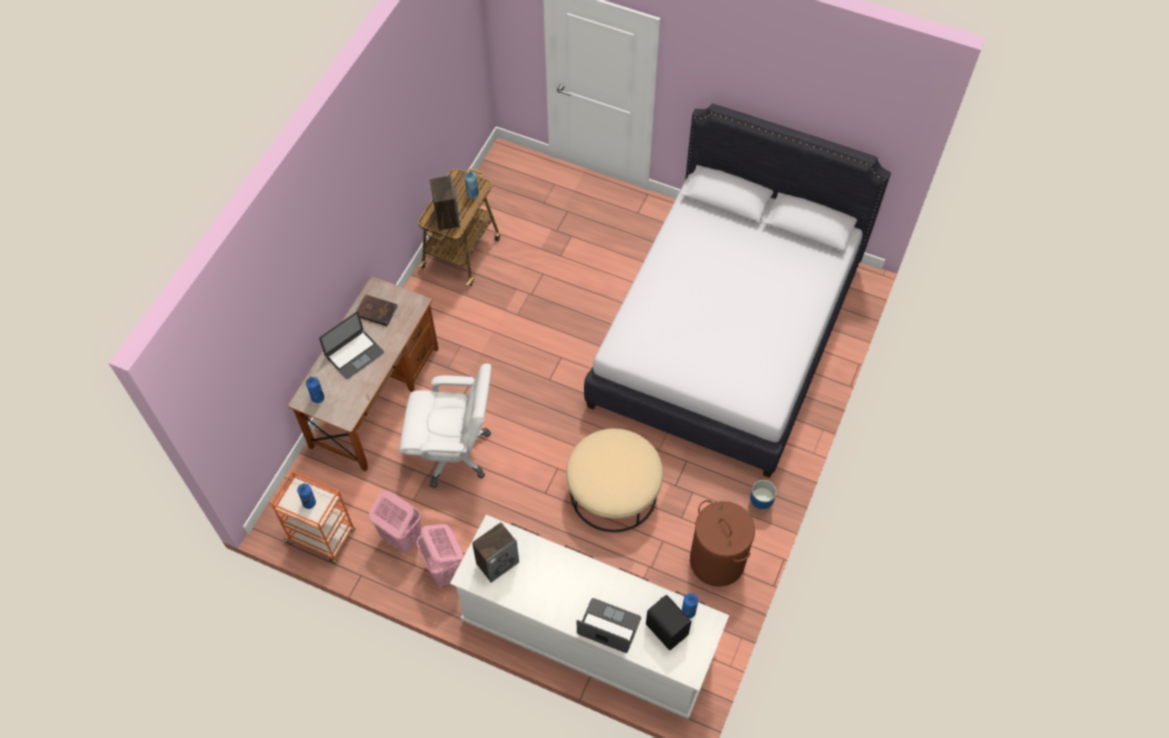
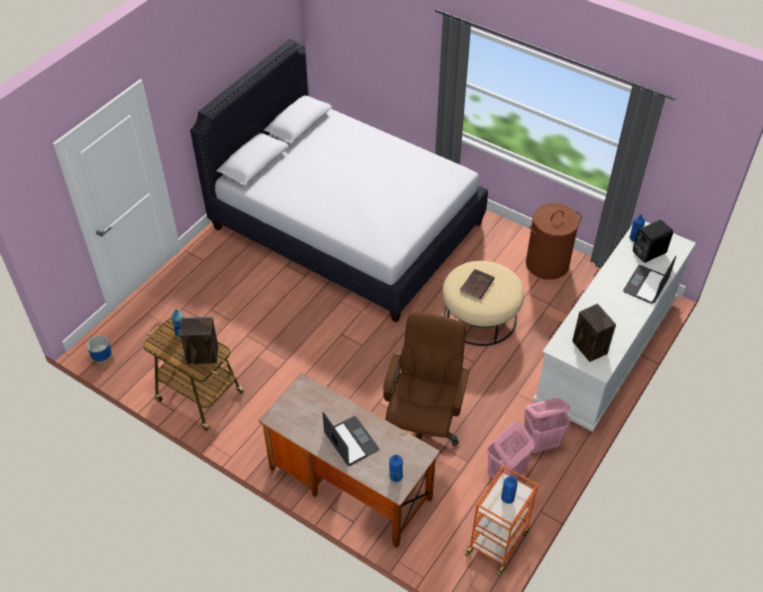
camera: 80 degrees left, 10 degrees down
brown book [355,294,398,326] -> brown book moved to [459,269,494,299]
white office chair [399,363,492,488] -> brown office chair [383,312,470,446]
planter [749,480,776,515] -> planter moved to [87,335,114,369]

